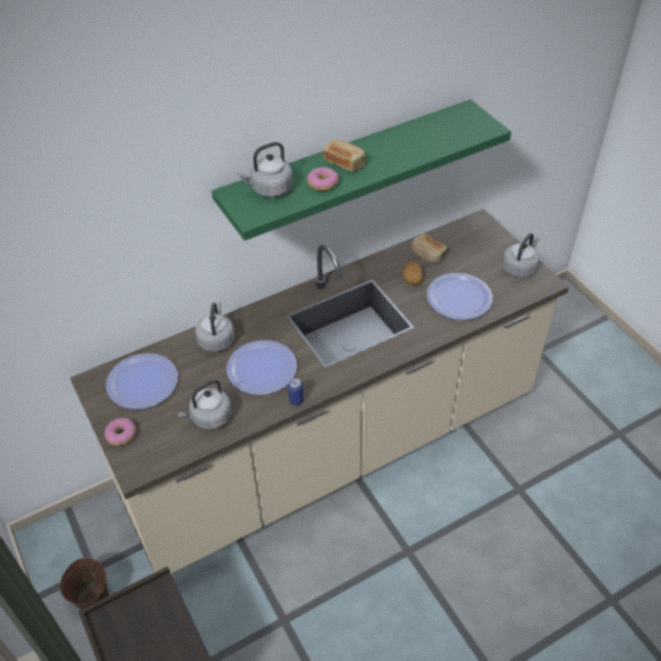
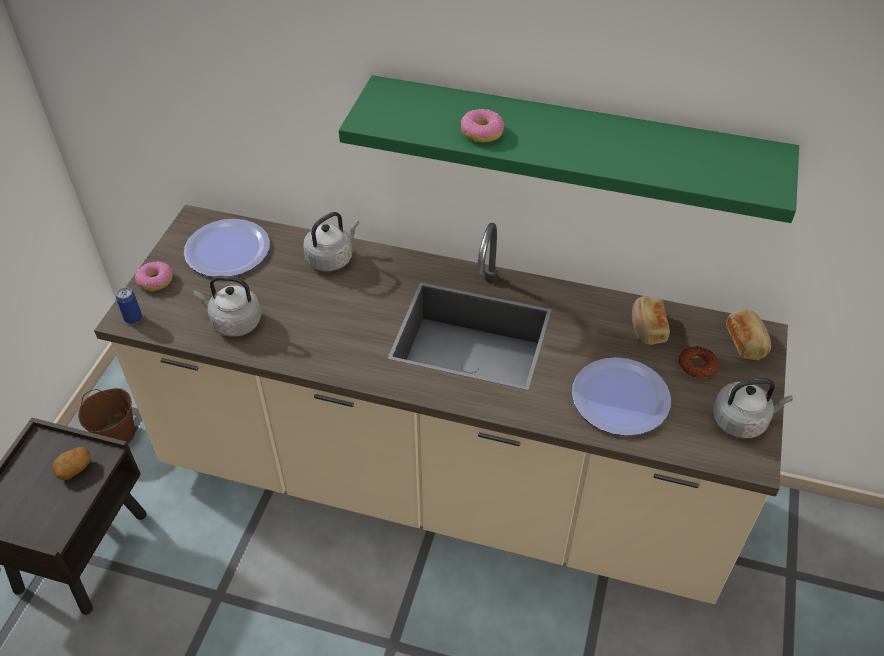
camera: 45 degrees right, 0 degrees up
plate [226,340,297,395] -> none
grey kettle [238,142,293,197] -> none
can [288,378,304,406] -> can moved to [116,287,142,324]
bread [324,140,366,172] -> bread moved to [726,309,771,360]
potato [402,262,423,285] -> potato moved to [53,447,90,480]
none -> donut [679,346,719,378]

